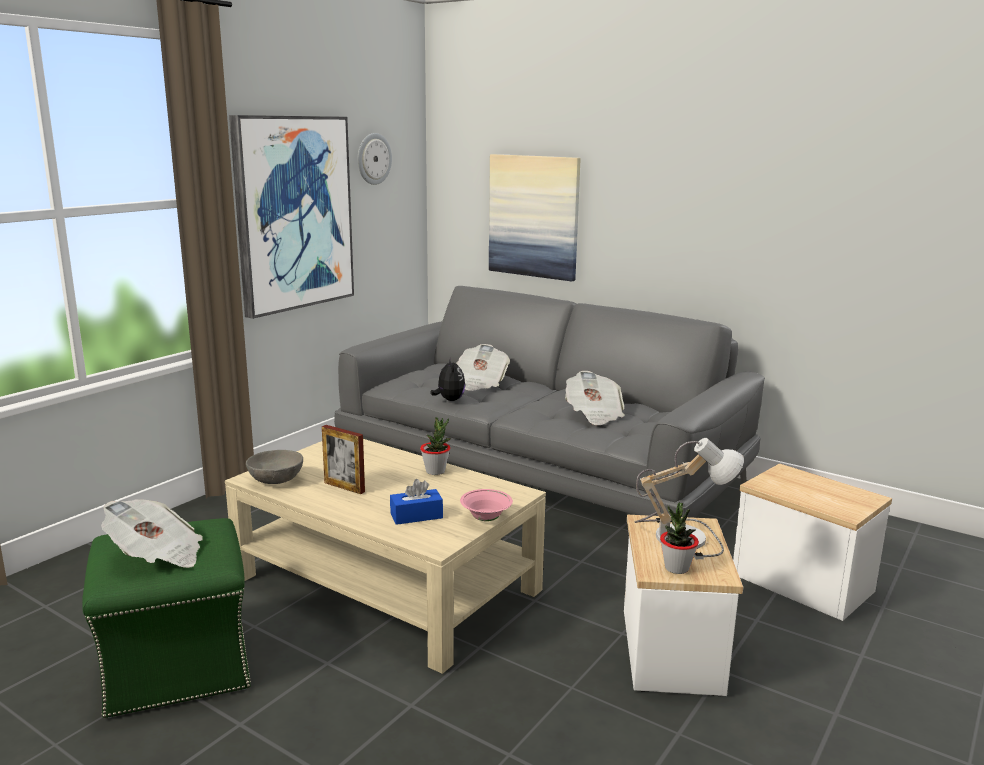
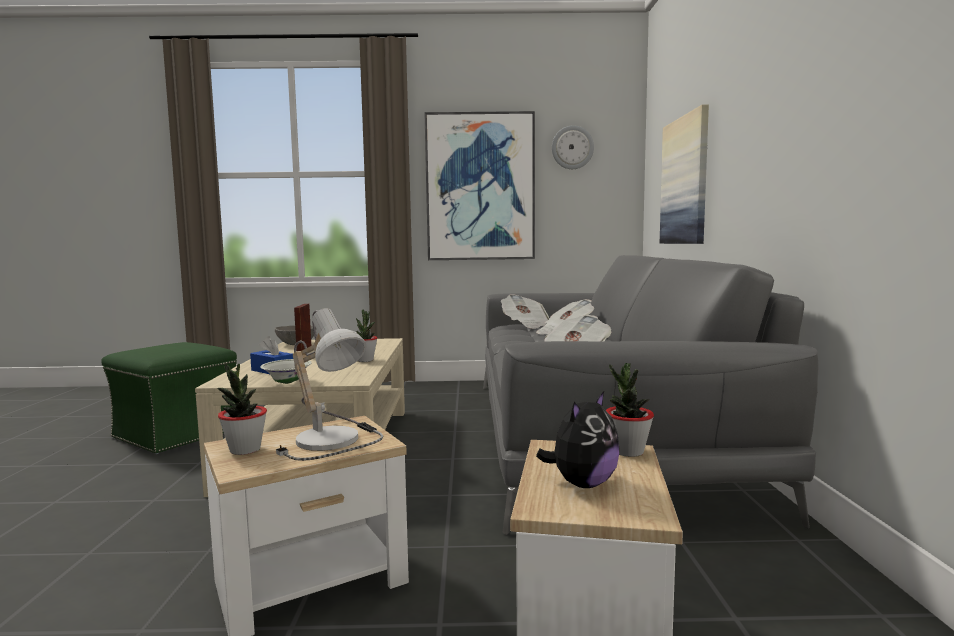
camera: 55 degrees right, 10 degrees down
newspaper [101,499,203,568] -> newspaper moved to [501,295,549,329]
plush toy [431,357,465,401] -> plush toy moved to [536,391,619,488]
pink bowl [460,489,513,521] -> white bowl [260,359,312,384]
none -> potted plant [606,363,654,457]

